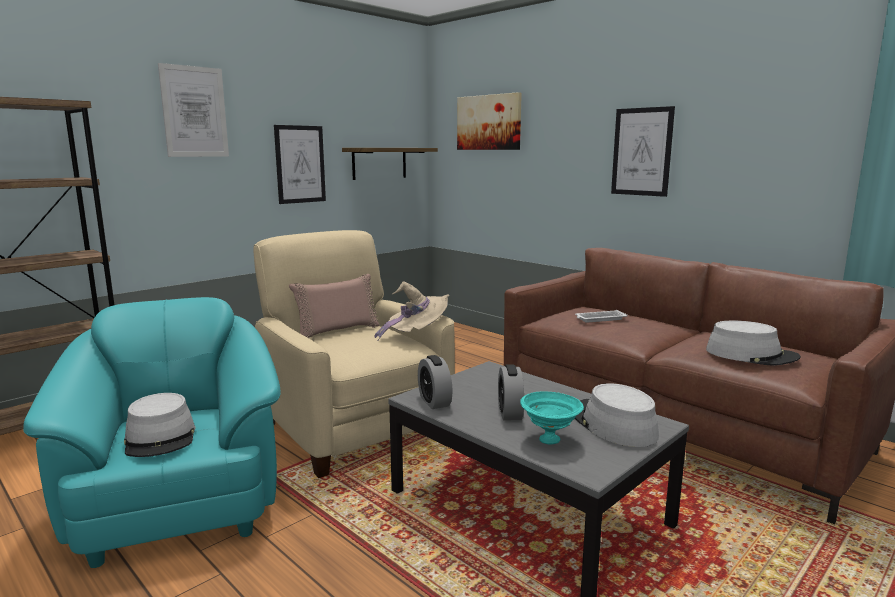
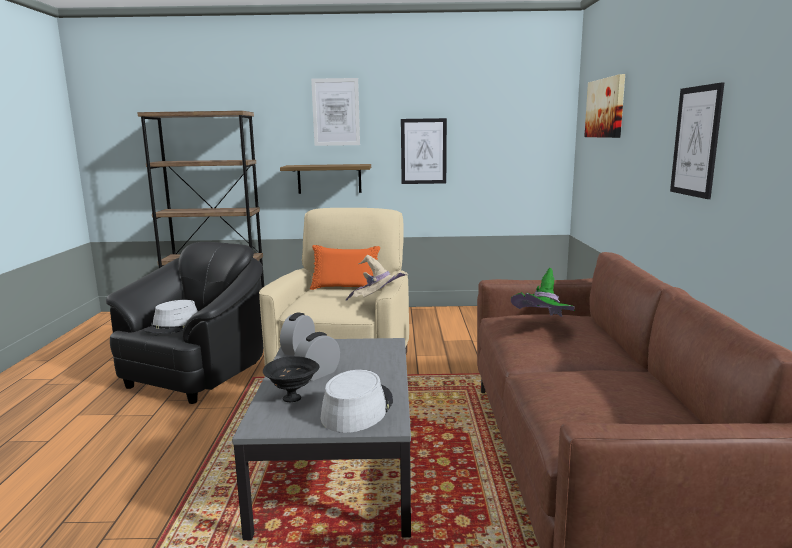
camera: 45 degrees right, 0 degrees up
turquoise armchair [23,297,281,568] -> black armchair [106,242,263,404]
beige pillow [289,274,379,338] -> orange pillow [310,245,380,291]
shelf [342,148,438,180] -> shelf moved to [280,164,371,194]
turquoise bowl [520,391,584,444] -> black bowl [263,356,320,402]
white tray [575,310,628,323] -> green hat [511,268,575,317]
grey hat [706,321,801,366] -> none

